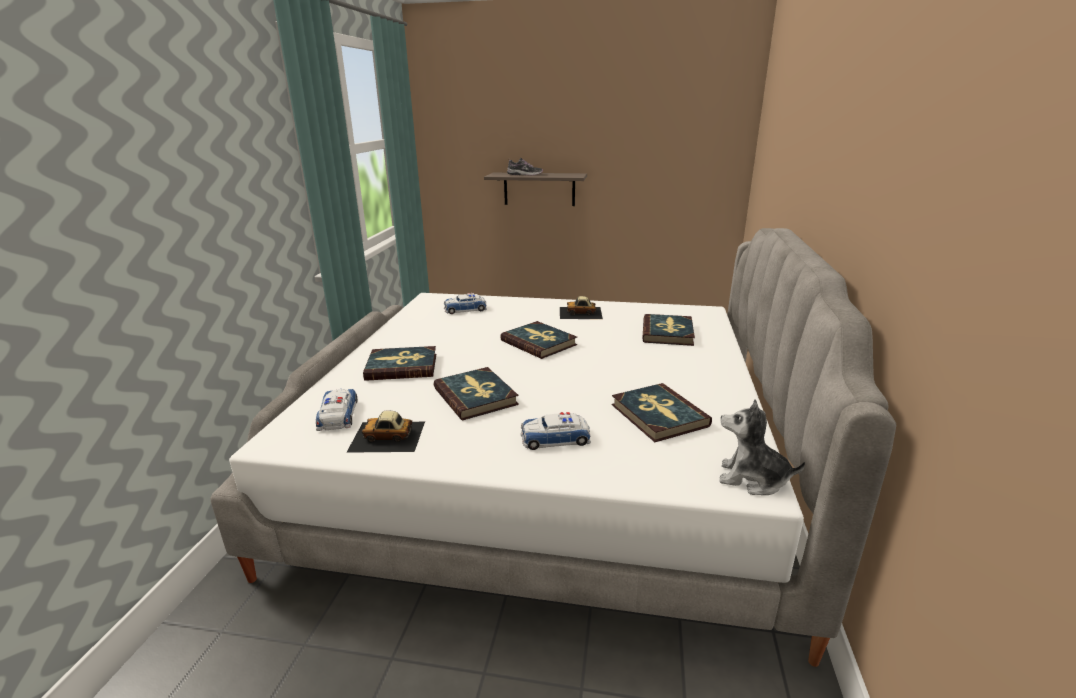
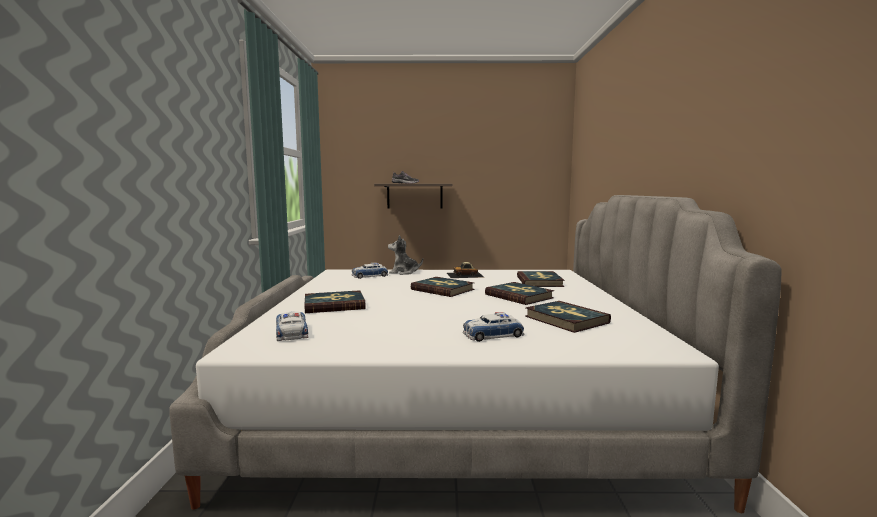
camera: 10 degrees left, 15 degrees down
toy car [346,410,425,453] -> none
book [434,367,519,420] -> book moved to [485,282,554,305]
plush toy [719,399,805,495] -> plush toy moved to [388,235,423,275]

